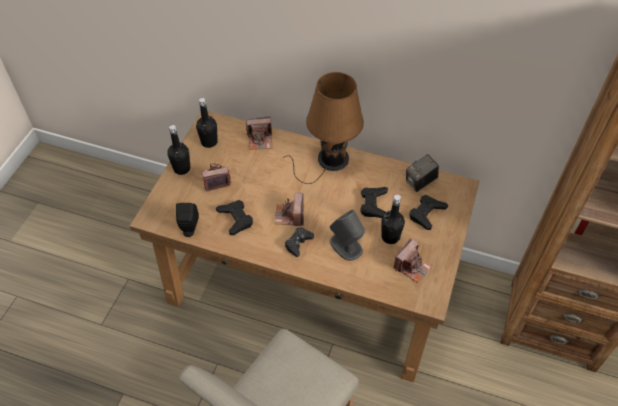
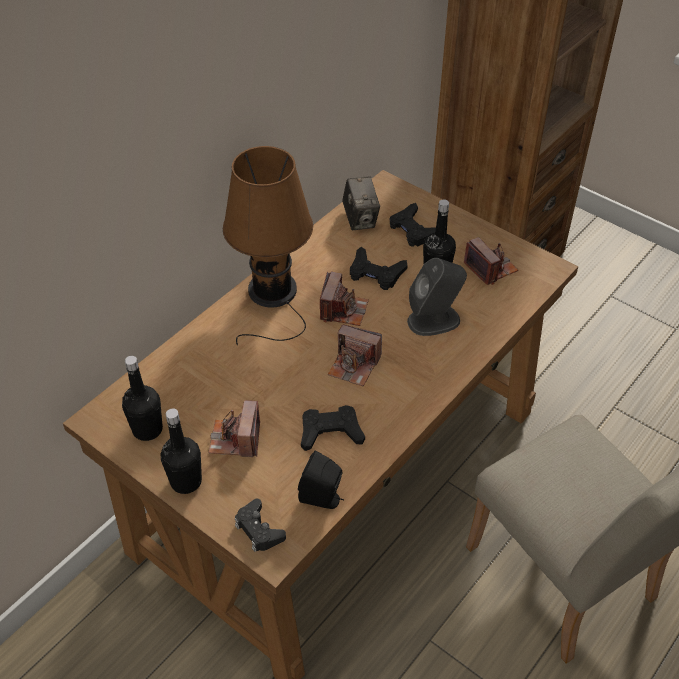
camera: 70 degrees left, 5 degrees down
camera [246,116,272,150] -> camera moved to [320,271,369,326]
black game controller [285,228,314,257] -> black game controller moved to [235,499,286,552]

